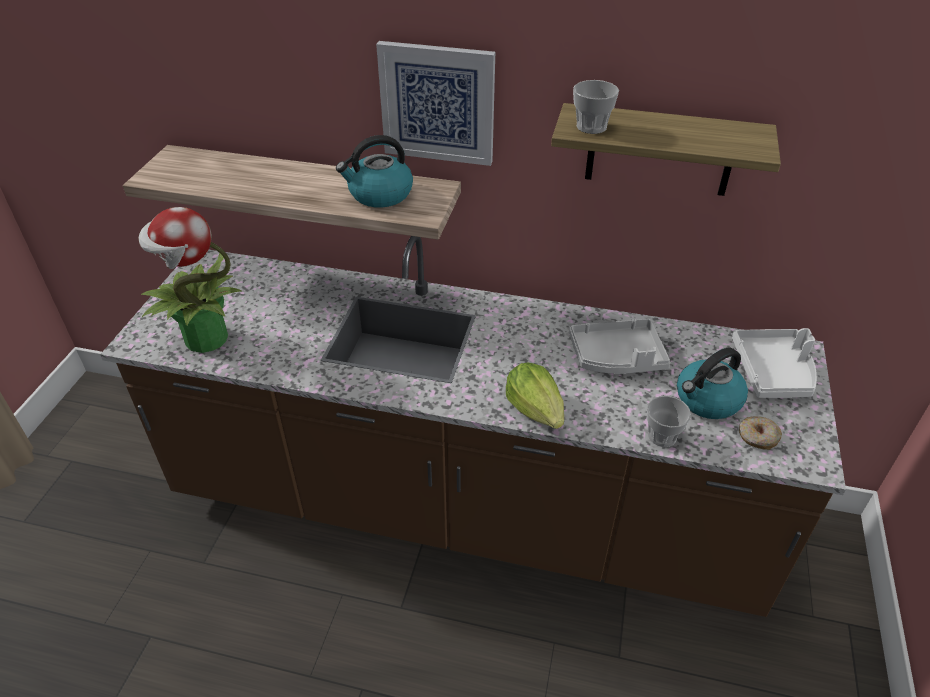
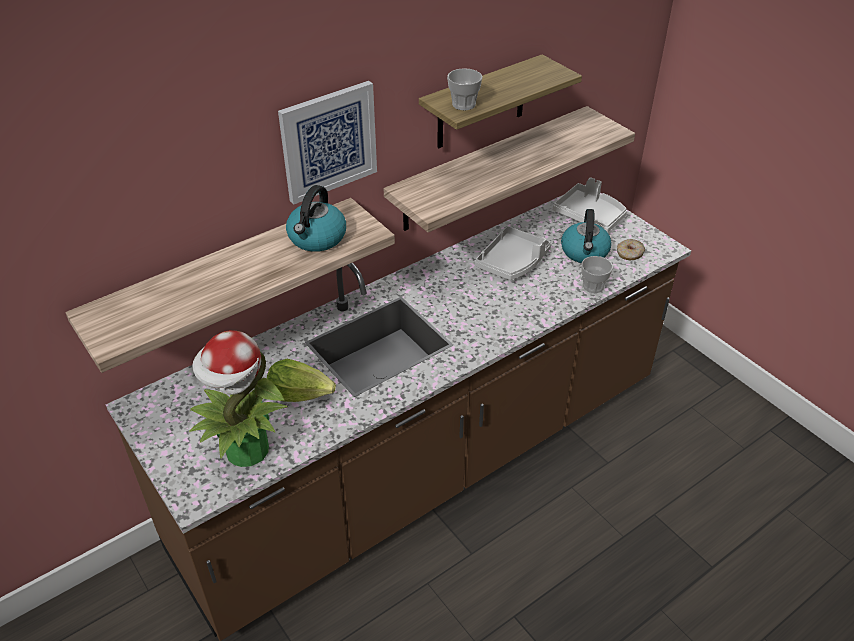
camera: 50 degrees left, 0 degrees up
lettuce [506,363,564,429] -> lettuce moved to [267,359,336,402]
none -> shelf [384,106,635,232]

